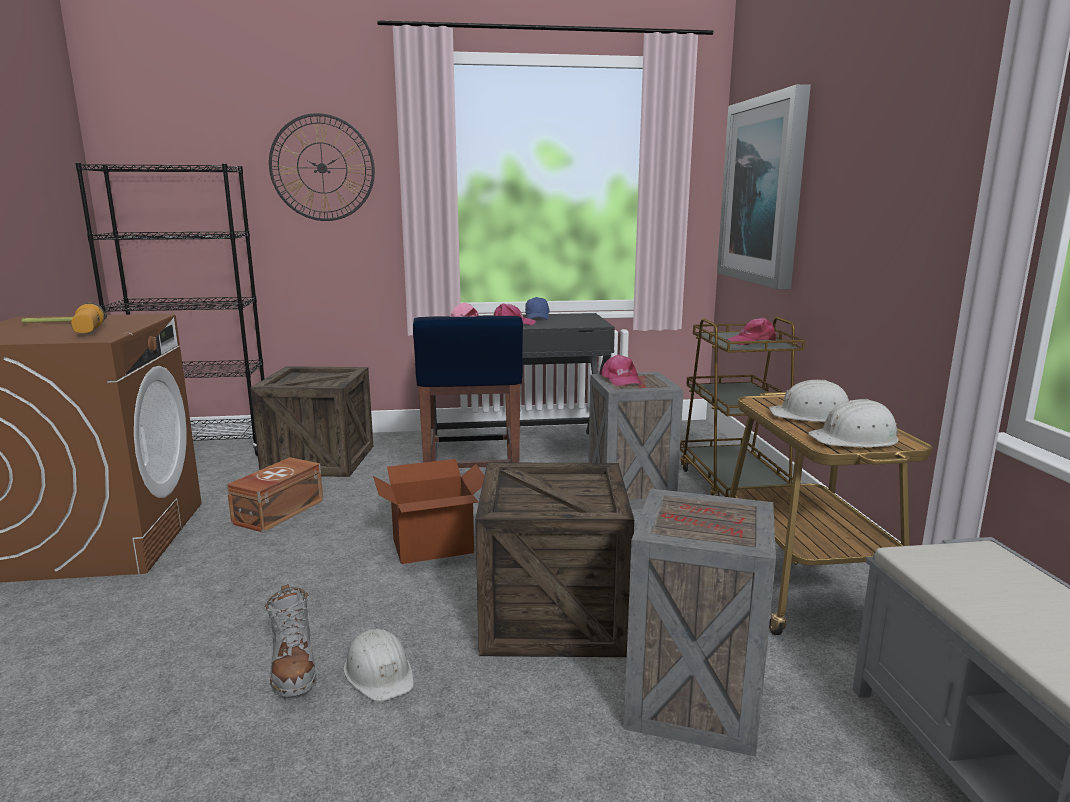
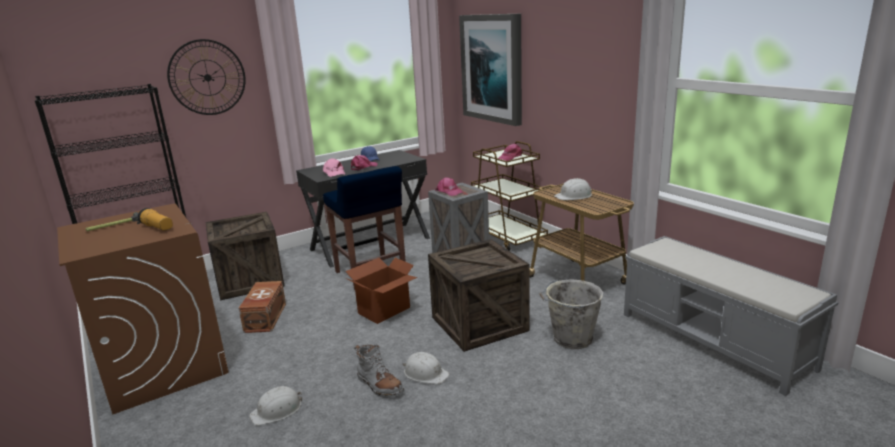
camera: 25 degrees left, 5 degrees up
crate [624,488,776,757] -> grey bucket [539,279,604,349]
white hard hat [808,399,898,447] -> white hard hat moved to [249,386,302,425]

